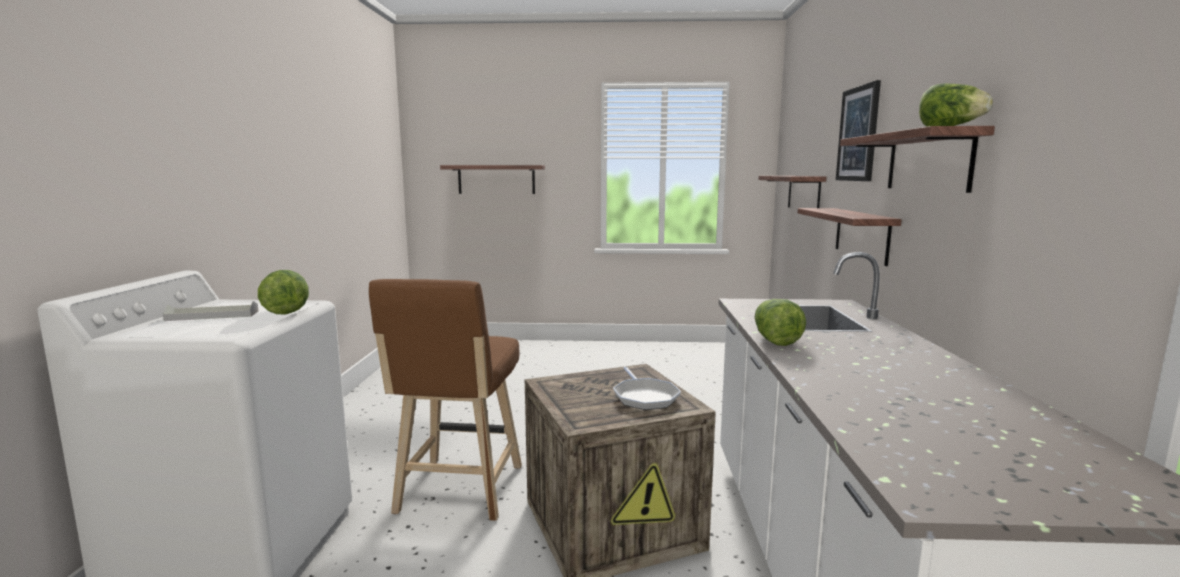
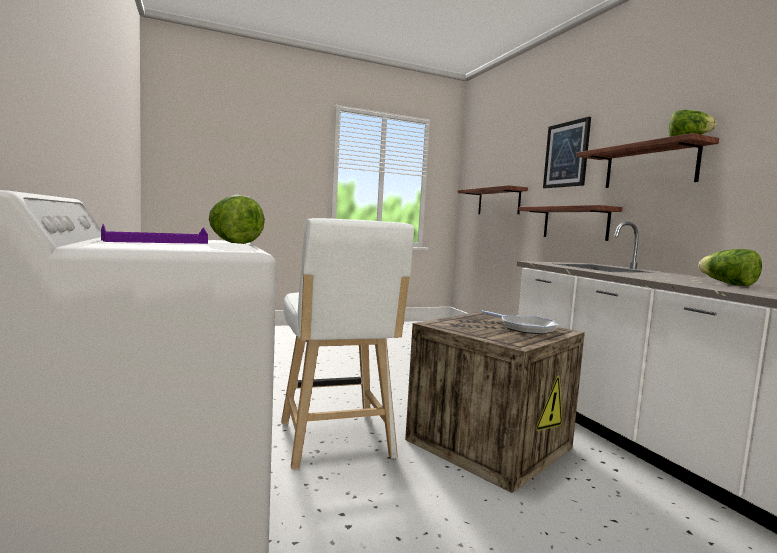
camera: 25 degrees left, 5 degrees down
grey tray [163,301,259,321] -> purple tray [101,224,208,244]
brown stool [369,279,522,521] -> white stool [281,218,414,470]
shelf [440,165,545,194] -> none
lettuce [755,299,806,346] -> lettuce moved to [698,249,762,286]

